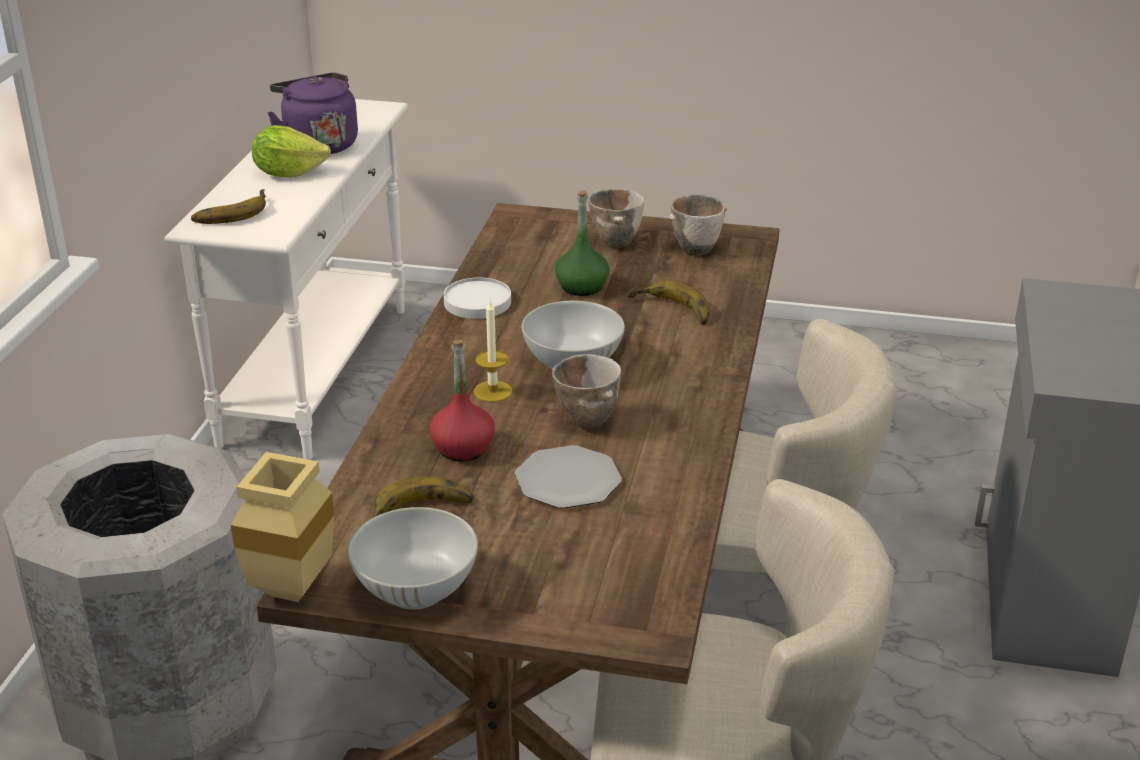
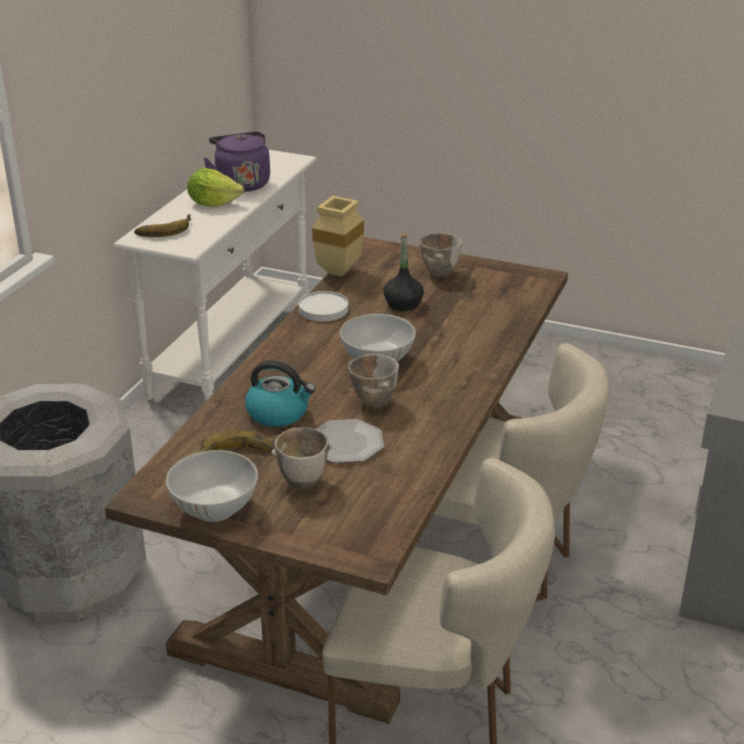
camera: 10 degrees right, 0 degrees up
beige vase [231,452,335,602] -> beige vase moved to [312,196,364,277]
red bottle [430,340,495,461] -> kettle [245,360,316,427]
candle [474,301,512,402] -> none
green bottle [555,191,609,296] -> black bottle [383,233,424,311]
banana [627,280,710,325] -> none
bowl [669,194,727,256] -> bowl moved to [271,427,332,490]

